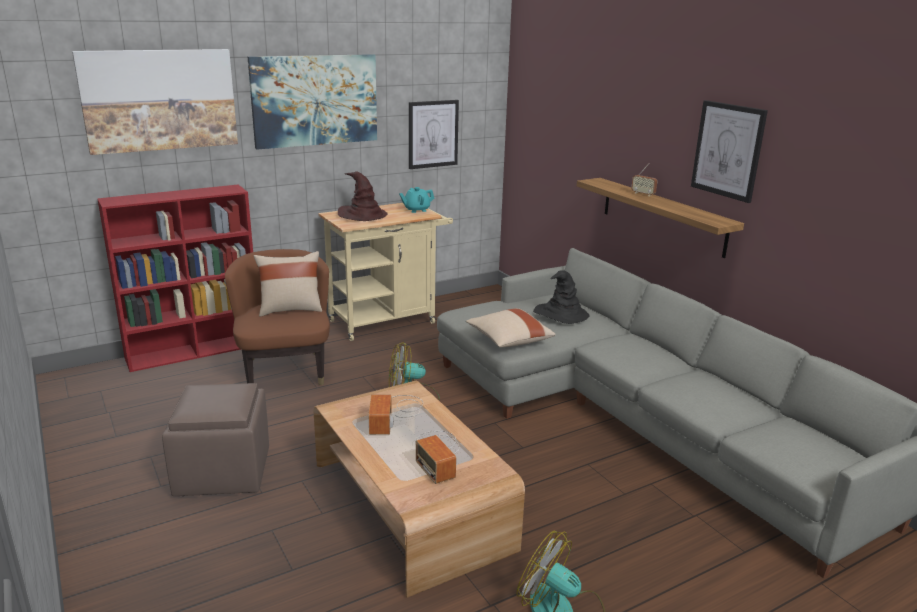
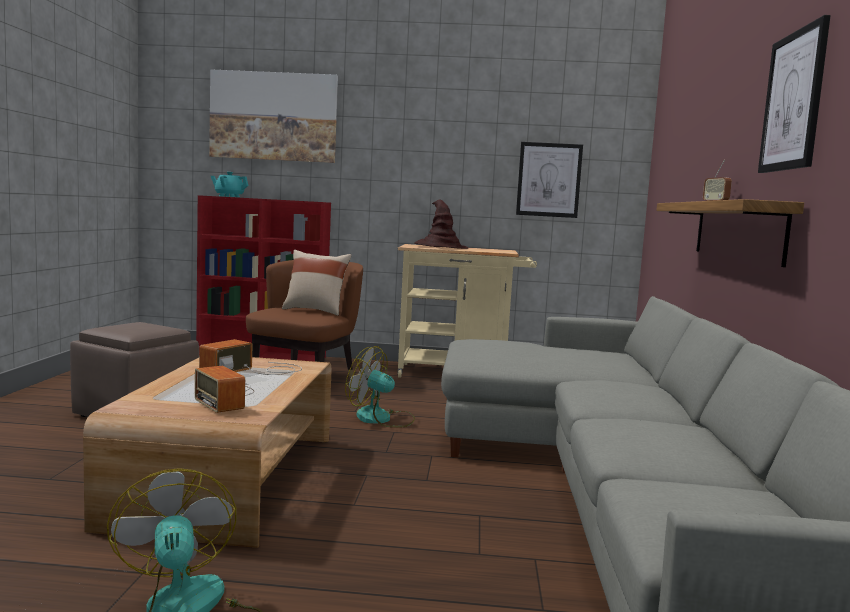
camera: 35 degrees right, 15 degrees down
picture [248,54,377,149] -> none
turquoise teapot [399,187,434,213] -> turquoise teapot moved to [211,172,248,197]
radio [416,431,460,484] -> radio turned 45 degrees counterclockwise [195,366,254,413]
beige pillow [466,308,556,347] -> none
black hat [533,271,590,324] -> none

